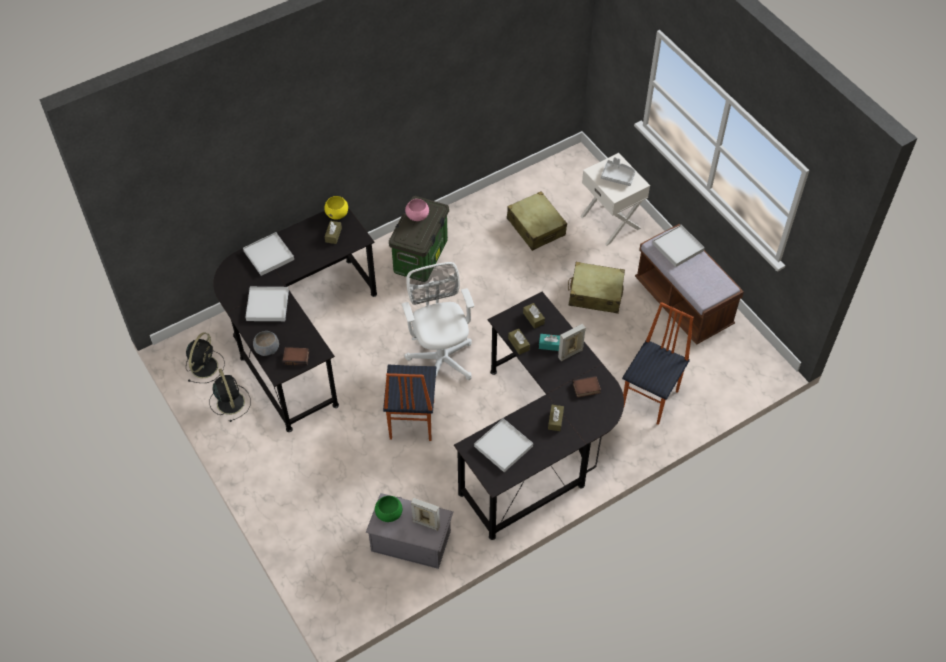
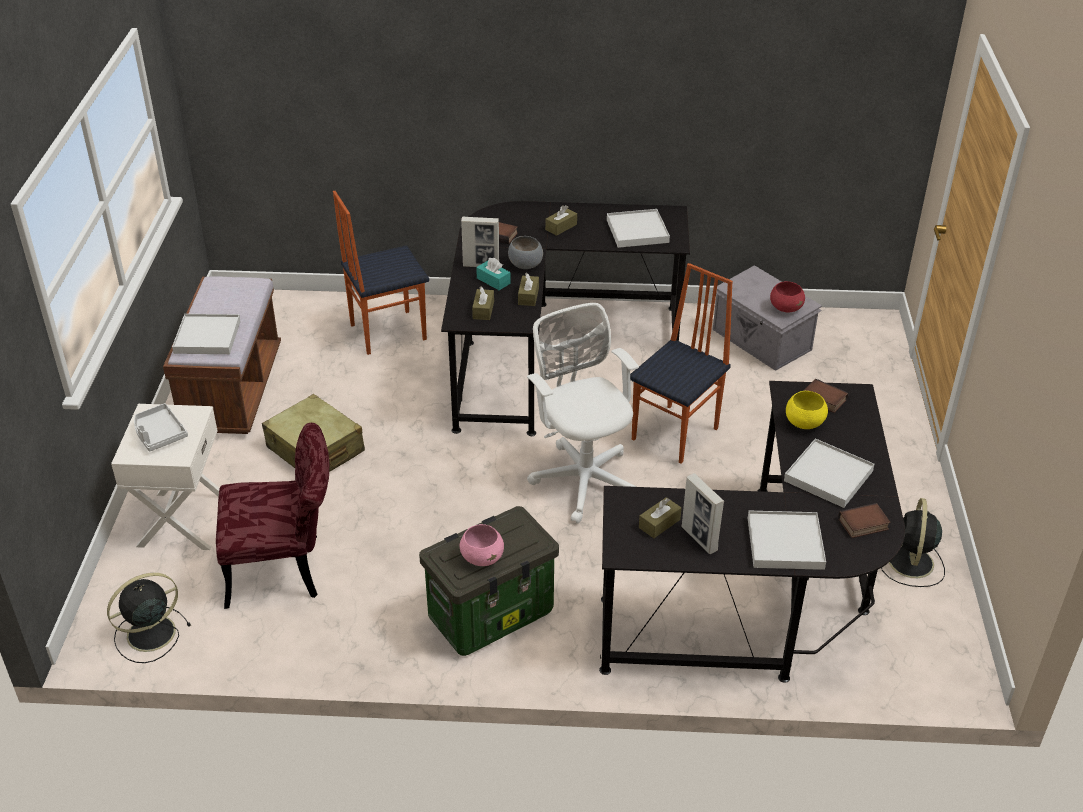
camera: 145 degrees left, 15 degrees down
black fan [186,332,225,383] -> black fan moved to [107,573,191,663]
grey bowl [253,331,279,356] -> grey bowl moved to [508,236,543,269]
yellow bowl [324,196,348,220] -> yellow bowl moved to [786,391,828,429]
green bowl [375,496,402,522] -> red bowl [770,281,805,312]
white office chair [402,262,474,380] -> white office chair turned 135 degrees clockwise [527,303,639,524]
picture frame [411,498,440,531] -> picture frame moved to [682,473,724,554]
beige suitcase [507,191,567,251] -> red chair [216,423,329,609]
none -> book [838,503,890,538]

